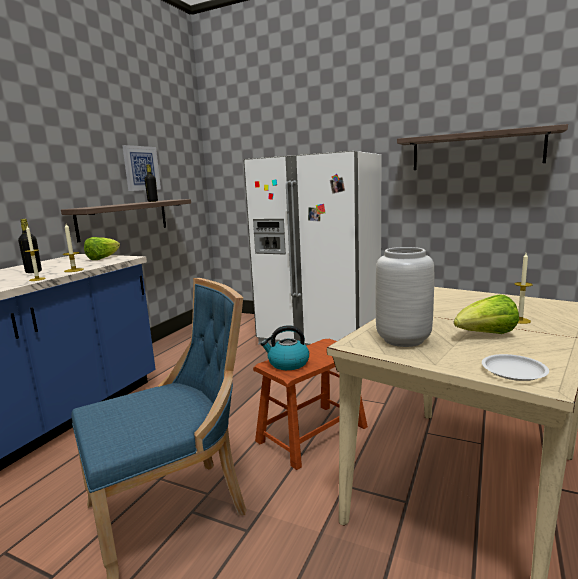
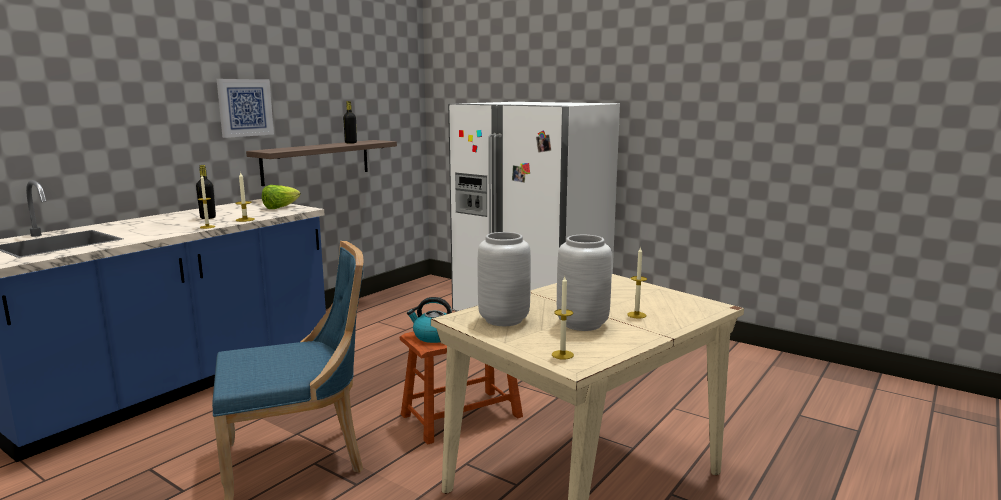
camera: 10 degrees right, 0 degrees up
picture [122,145,161,191] -> picture moved to [217,79,274,138]
shelf [397,124,568,170] -> none
lettuce [454,294,519,334] -> grey vase [557,235,612,331]
white plate [482,354,549,381] -> candle [552,276,574,360]

